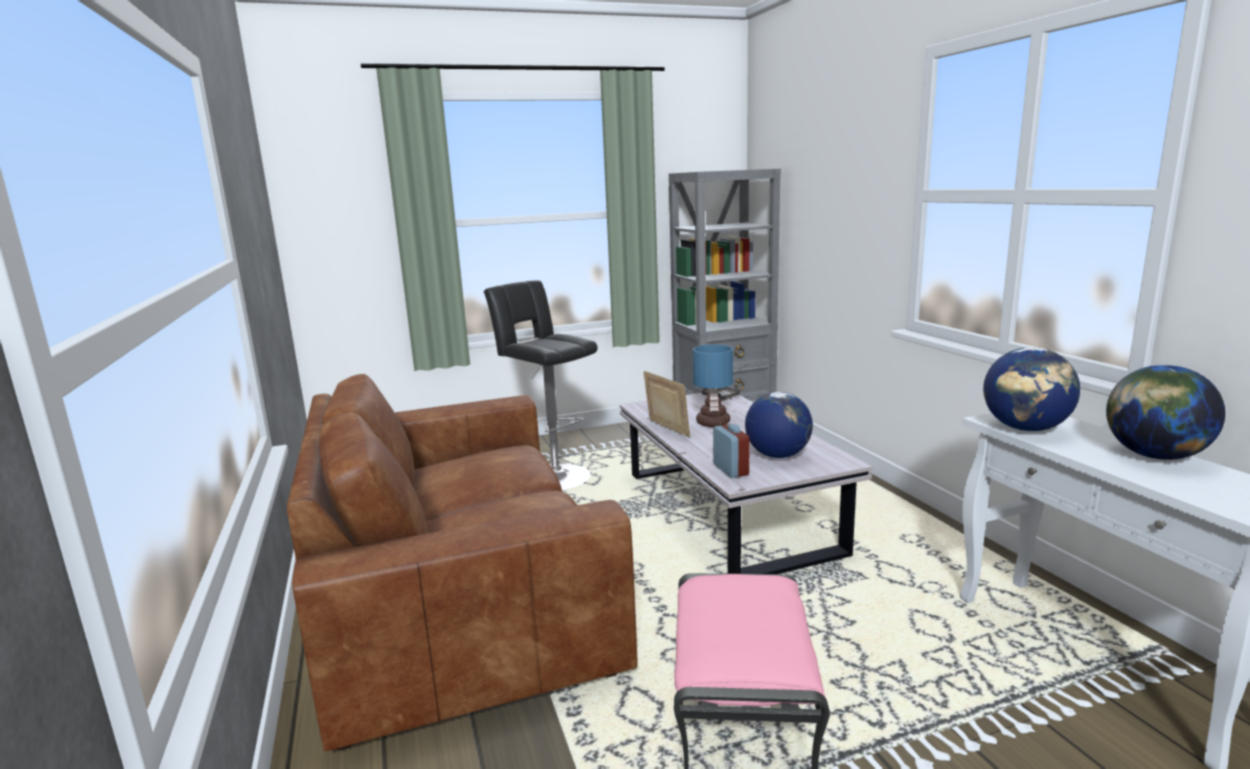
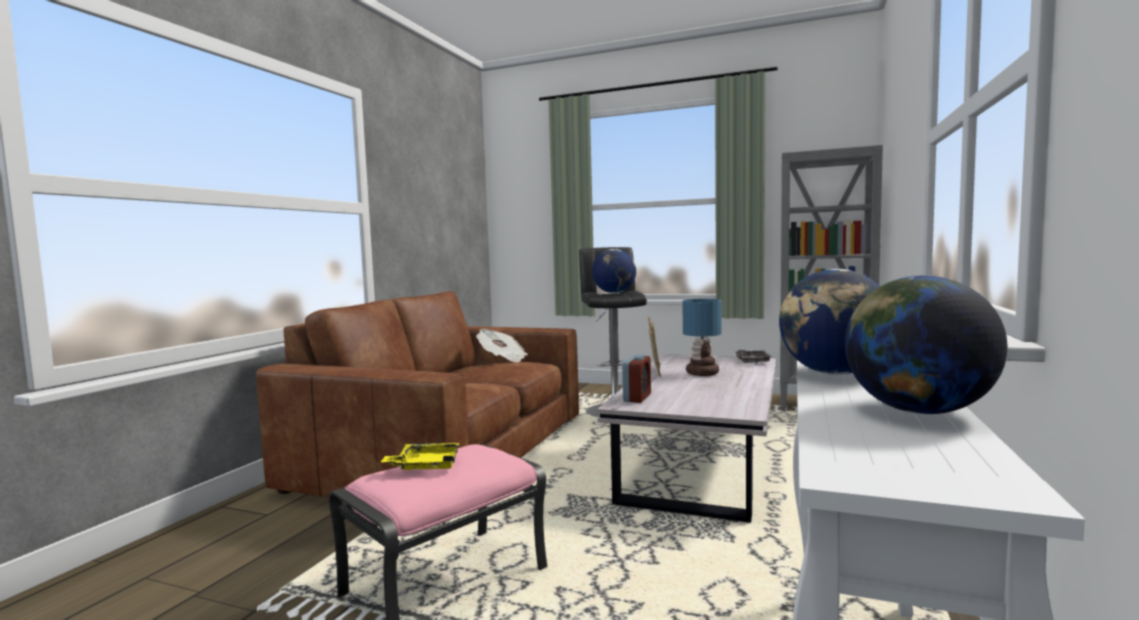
camera: 40 degrees right, 10 degrees down
globe [745,392,813,458] -> globe moved to [592,249,636,293]
none -> yellow tray [381,443,459,470]
none -> newspaper [476,329,528,362]

